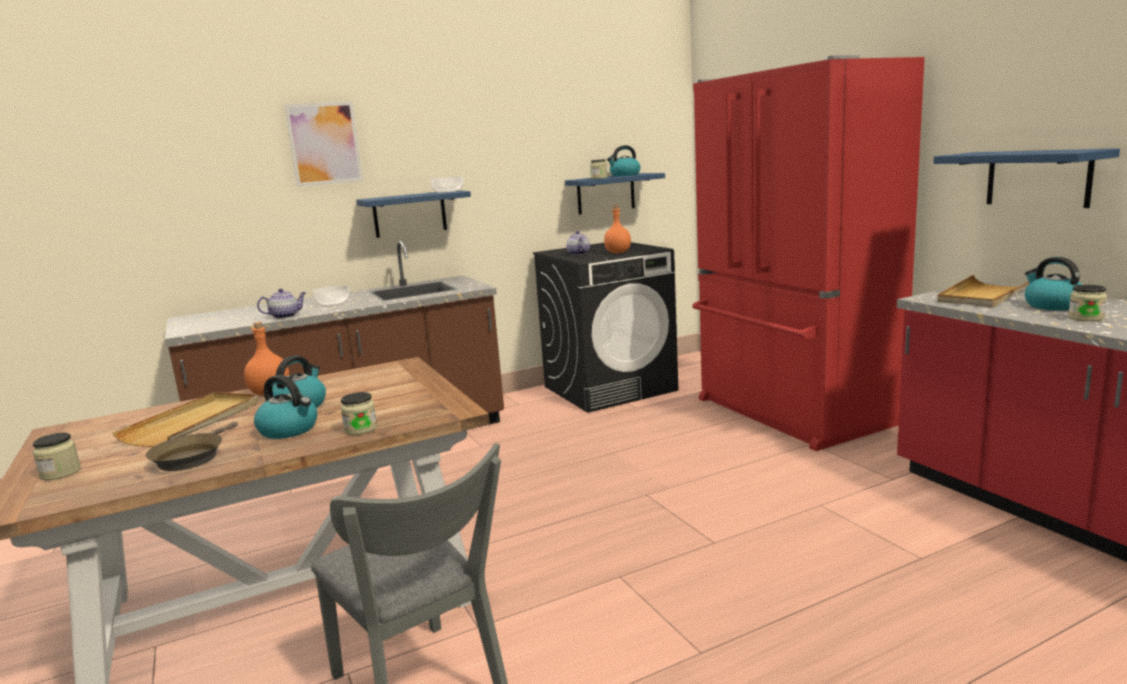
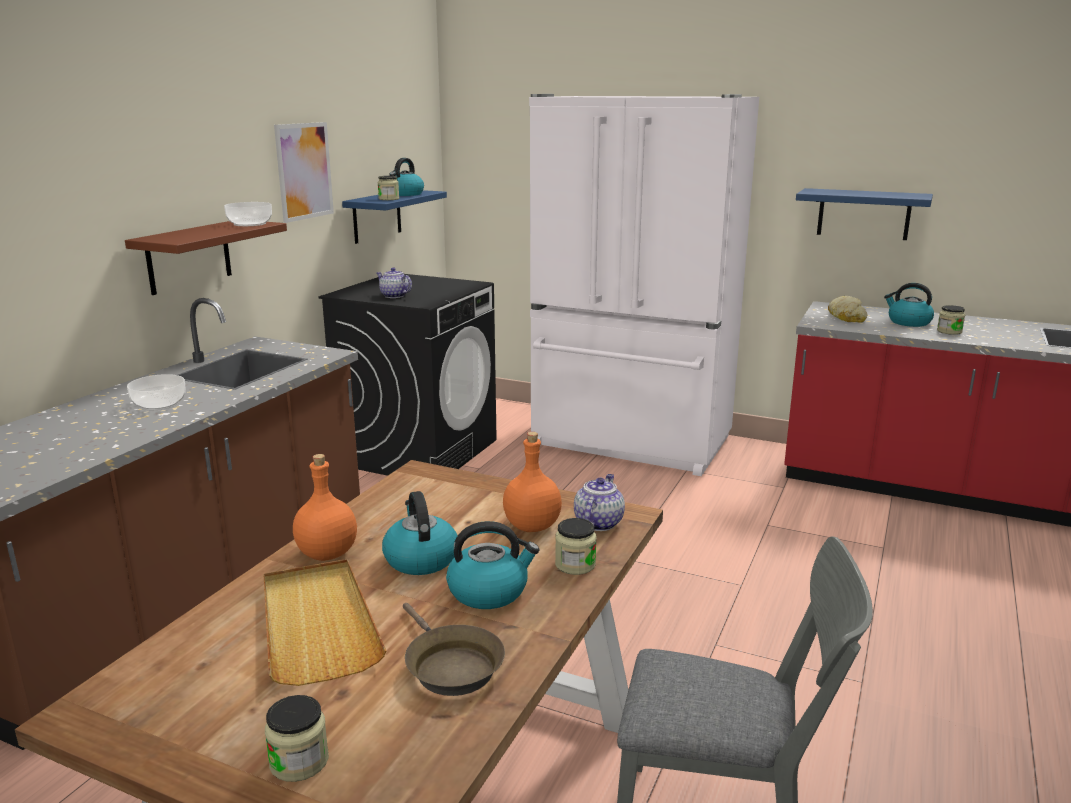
camera: 40 degrees left, 5 degrees up
teapot [257,289,306,319] -> teapot moved to [574,474,625,531]
picture [284,102,363,187] -> picture moved to [274,122,334,223]
blue shelf [356,190,471,238] -> brown shelf [125,221,287,295]
orange bottle [604,205,631,253] -> orange bottle moved to [503,432,562,532]
red fridge [692,55,925,451] -> white fridge [529,94,759,476]
beige tray [938,275,1030,308] -> bread [828,296,868,322]

